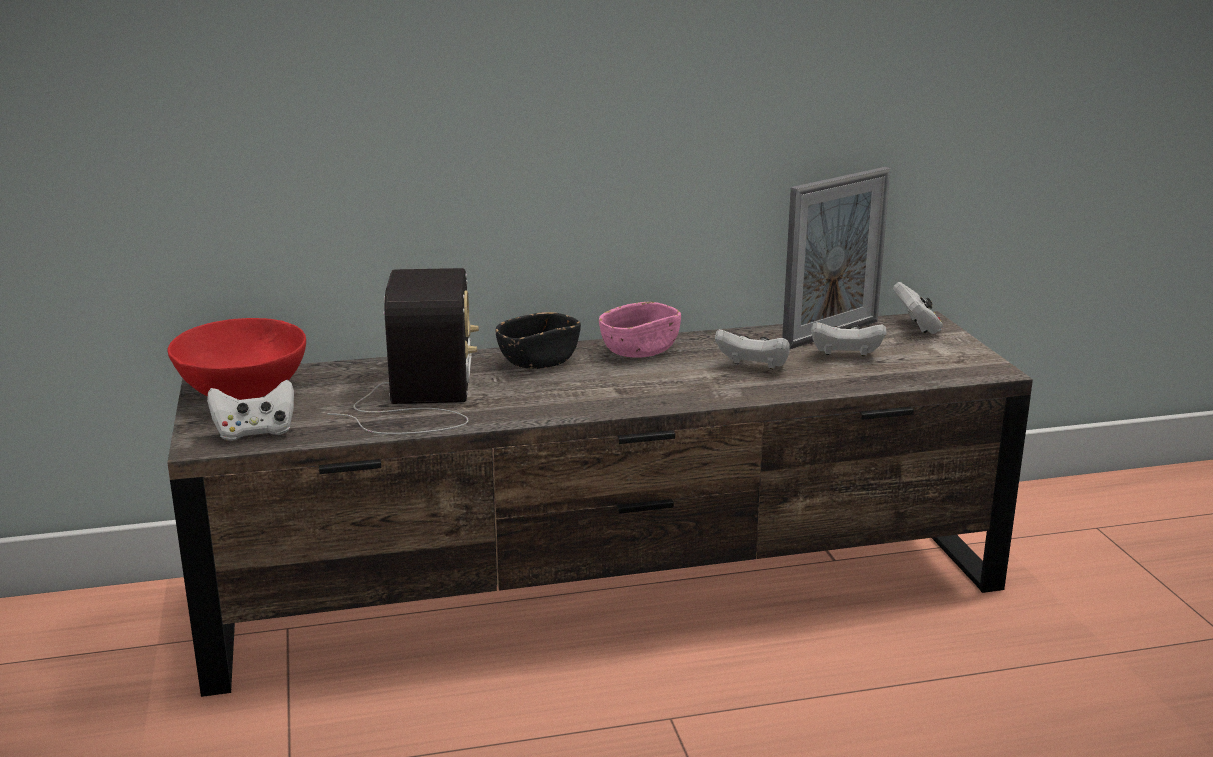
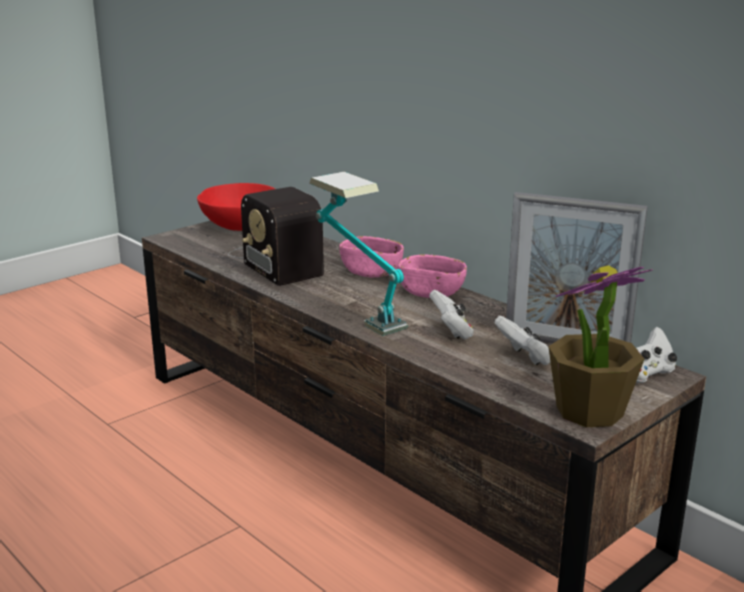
camera: 60 degrees right, 0 degrees up
white game controller [207,380,294,441] -> none
radio [328,268,479,434] -> radio turned 90 degrees clockwise [228,187,324,286]
black bowl [496,312,581,369] -> pink bowl [339,236,404,277]
none -> table lamp [309,172,408,336]
none -> potted plant [548,265,653,427]

